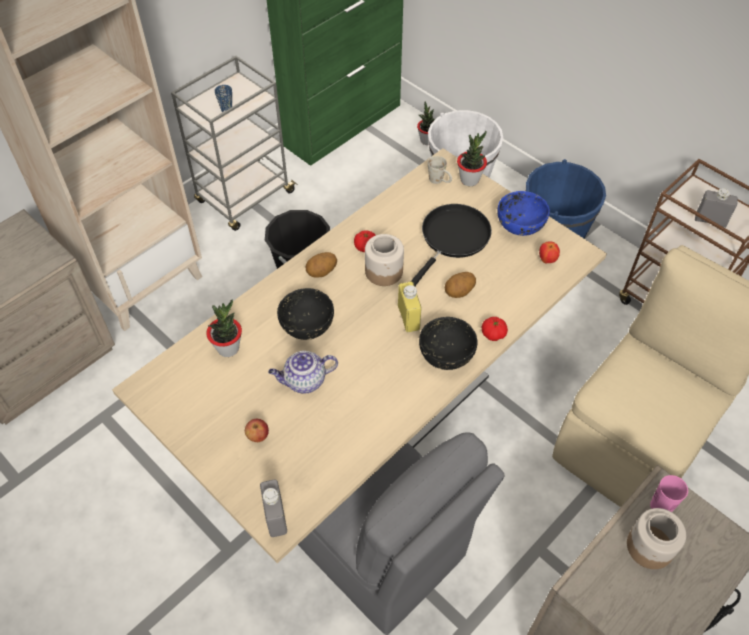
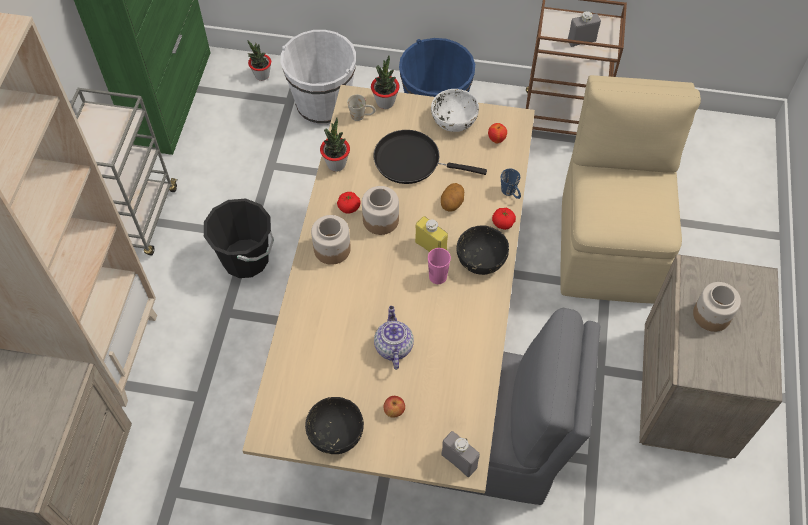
camera: 35 degrees left, 5 degrees up
potted plant [206,300,242,357] -> potted plant moved to [320,117,350,172]
blue mug [215,85,232,112] -> blue mug moved to [501,169,521,199]
teapot [268,351,338,394] -> teapot turned 135 degrees clockwise [374,306,414,370]
black bowl [277,288,334,340] -> black bowl moved to [305,397,364,454]
potato [305,252,337,278] -> jar [311,215,351,265]
black frying pan [410,204,492,286] -> black frying pan turned 75 degrees counterclockwise [374,130,487,184]
blue bowl [497,191,550,236] -> white bowl [431,89,479,132]
pink cup [650,475,688,512] -> pink cup moved to [428,248,451,284]

